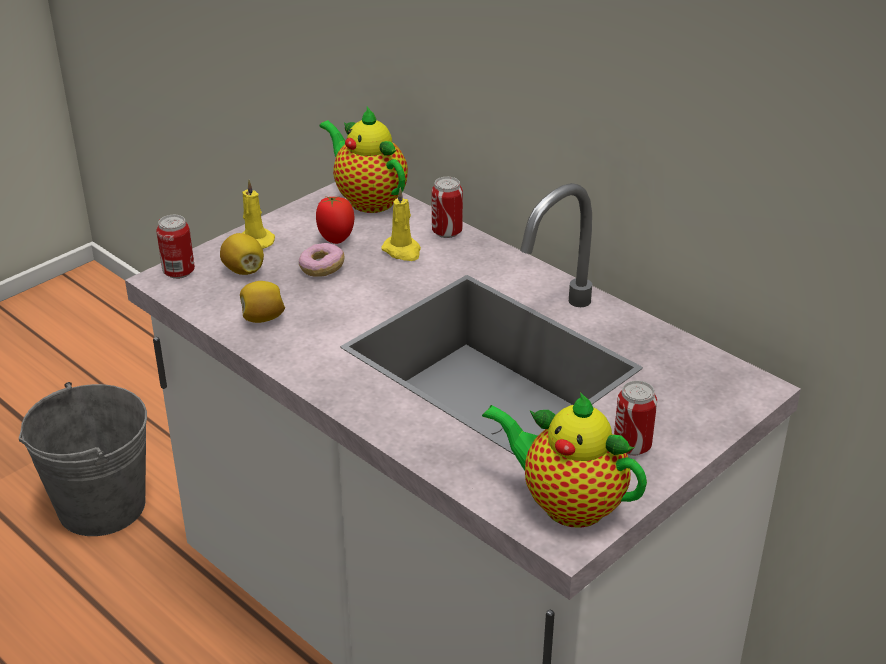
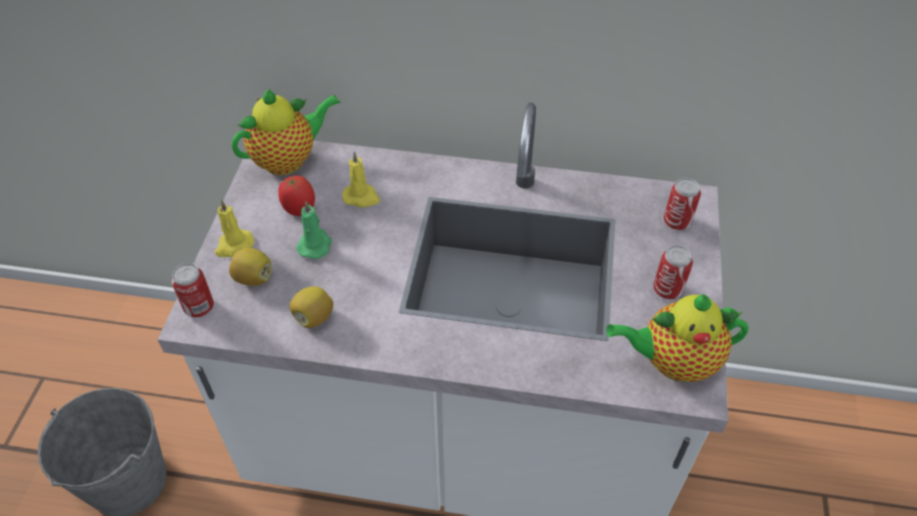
camera: 35 degrees left, 15 degrees up
donut [299,243,345,277] -> green candle [296,201,332,259]
teapot [319,106,408,213] -> teapot turned 135 degrees clockwise [232,88,341,175]
can [432,177,463,238] -> can moved to [664,178,701,230]

